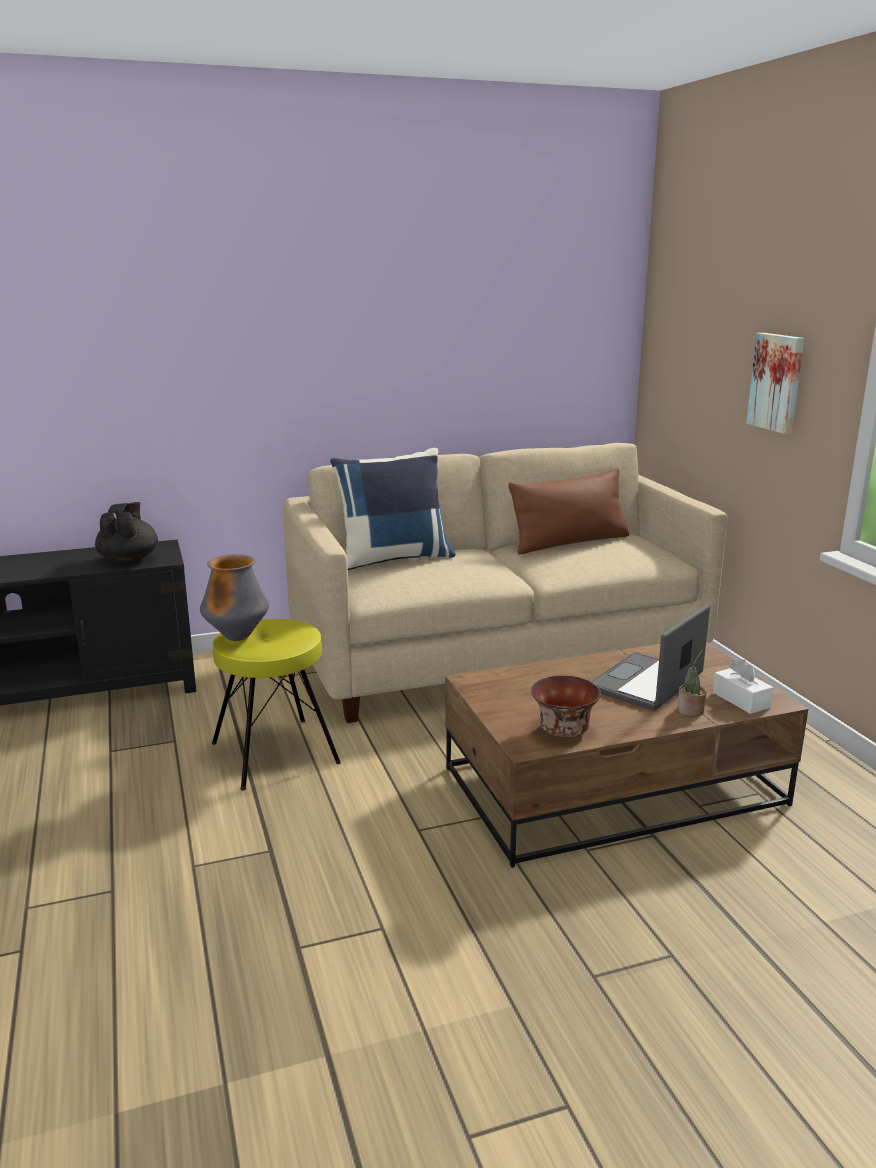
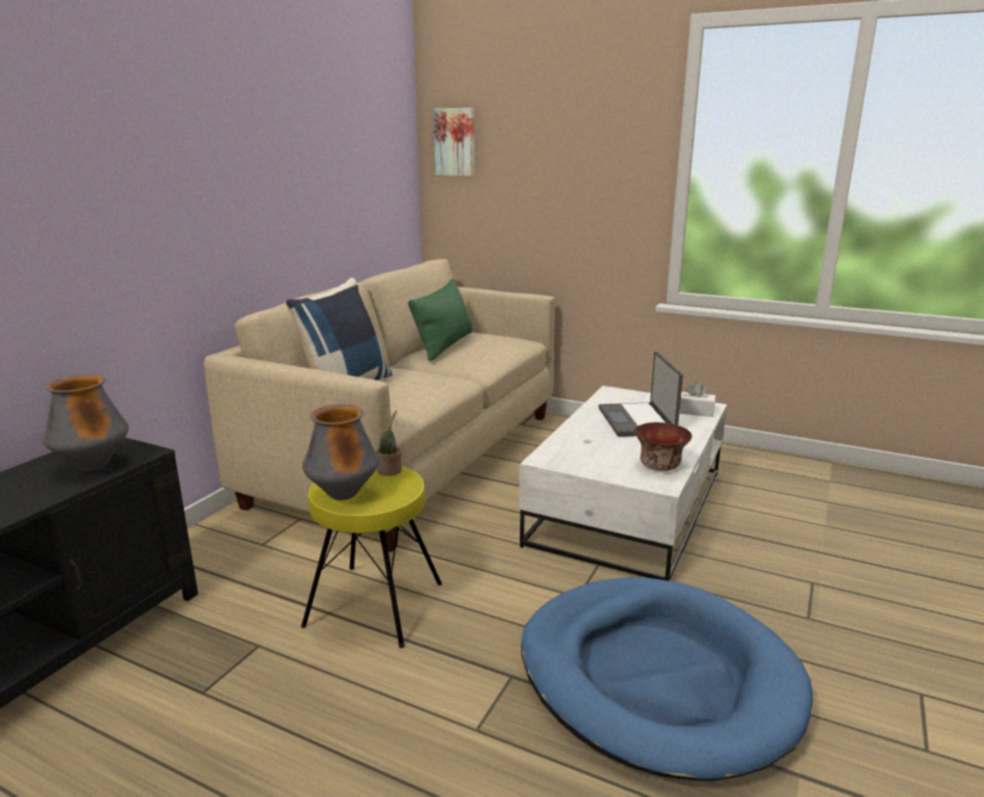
camera: 45 degrees left, 0 degrees up
black teapot [95,502,158,563] -> vase [42,374,129,471]
brown coffee table [445,642,808,868] -> white coffee table [519,386,727,581]
brown pillow [508,469,629,554] -> green pillow [408,279,473,362]
potted plant [677,650,707,717] -> potted plant moved to [376,411,402,476]
picture [746,333,804,434] -> picture moved to [434,108,475,176]
none -> blue dog bed [521,577,813,781]

